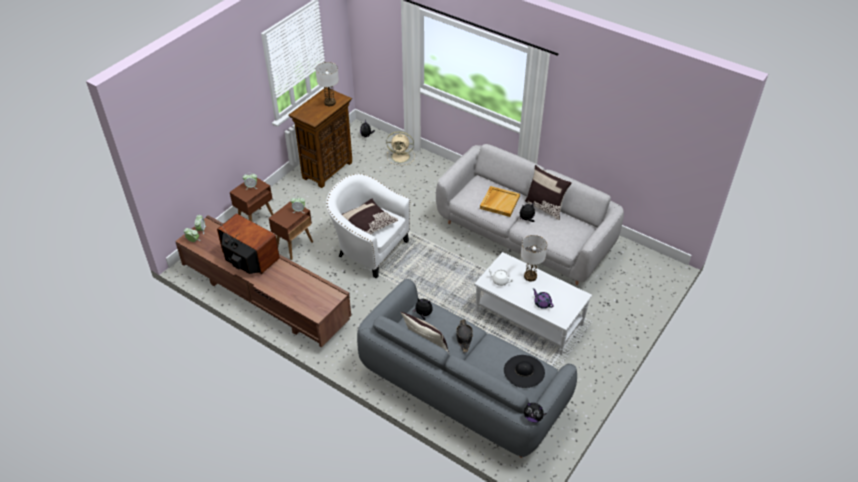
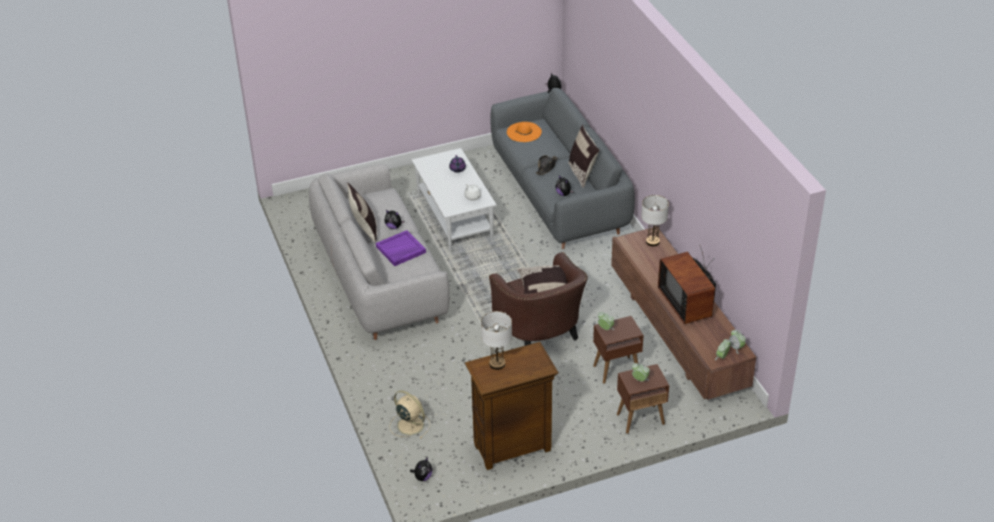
camera: 145 degrees left, 5 degrees down
white armchair [326,174,410,278] -> brown armchair [489,252,588,346]
beige tray [480,186,520,217] -> purple tray [376,230,426,266]
black hat [504,355,545,388] -> orange hat [507,122,542,142]
table lamp [521,235,547,281] -> table lamp moved to [641,195,669,246]

